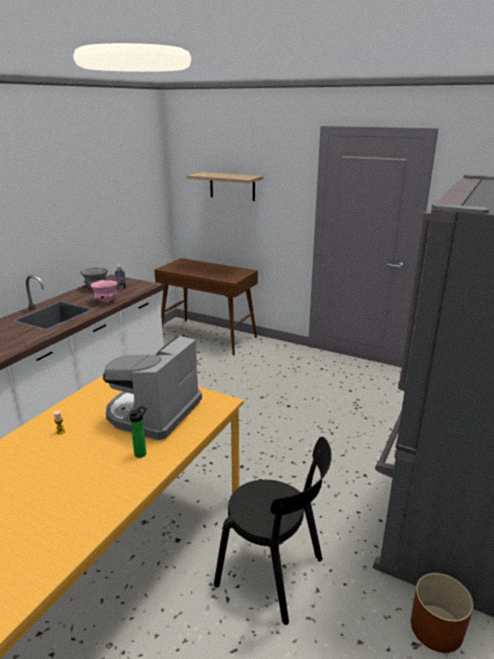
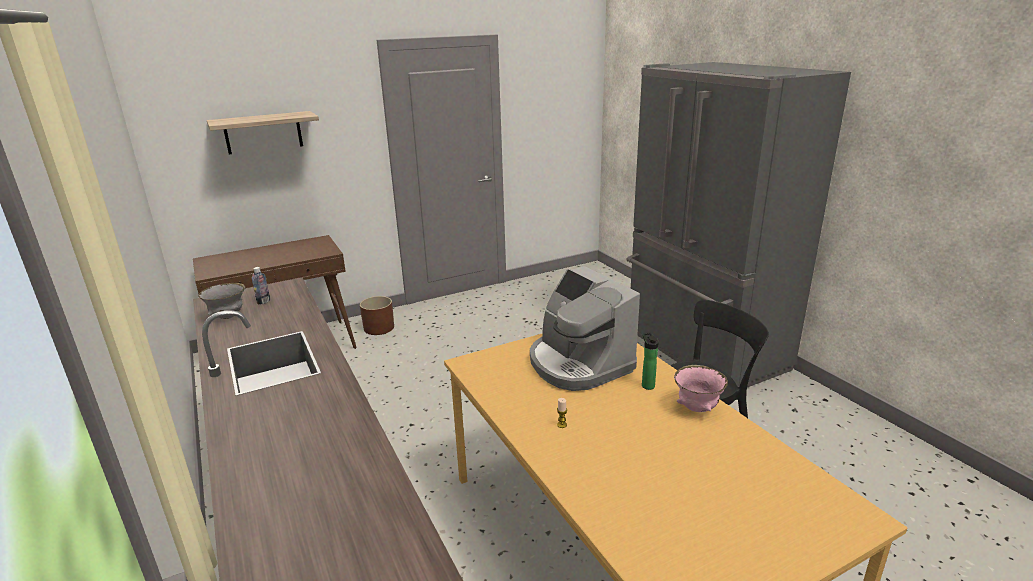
camera: 55 degrees left, 0 degrees up
pink bowl [90,280,119,303] -> pink bowl moved to [674,365,728,412]
brown planter [411,573,473,653] -> brown planter moved to [360,296,394,335]

